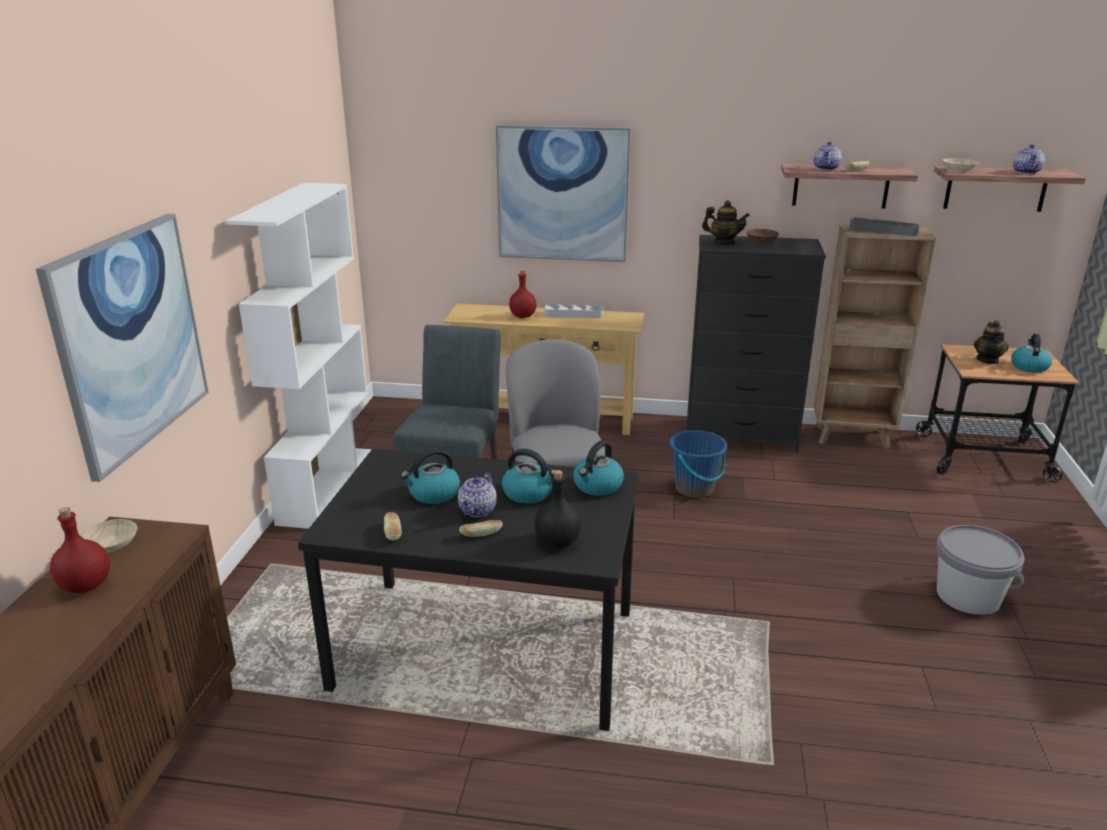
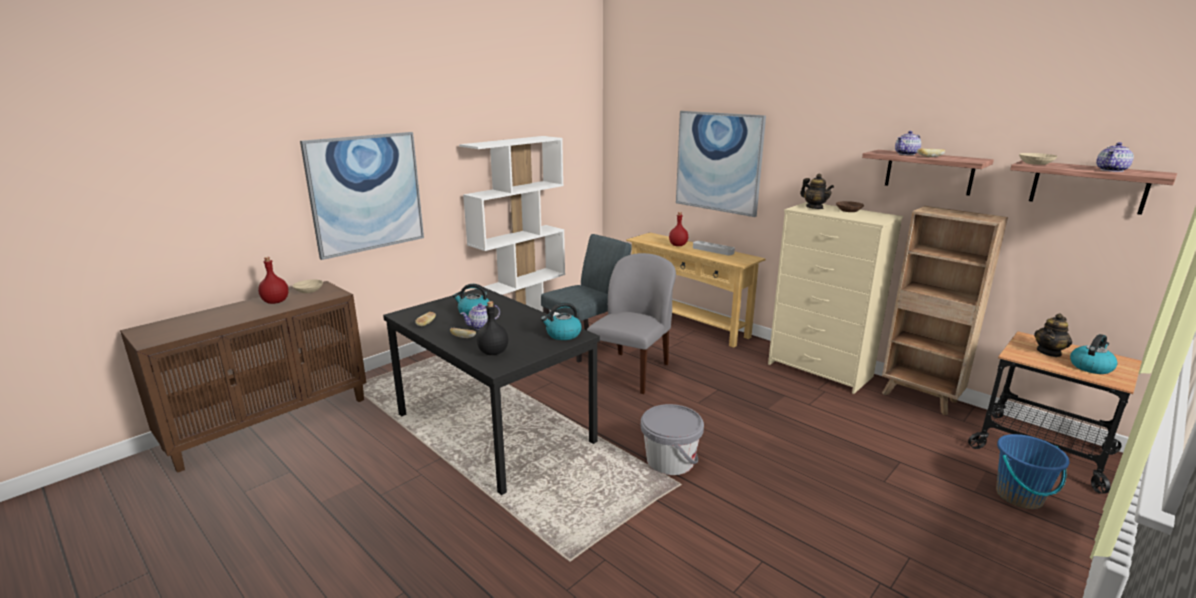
camera: 35 degrees right, 5 degrees down
kettle [502,449,556,504] -> none
blue bucket [670,430,727,498] -> blue bucket moved to [996,434,1070,509]
black dresser [687,235,826,452] -> beige dresser [768,202,903,394]
grey tray [849,217,919,236] -> none
grey bucket [936,525,1024,615] -> grey bucket moved to [641,404,704,475]

